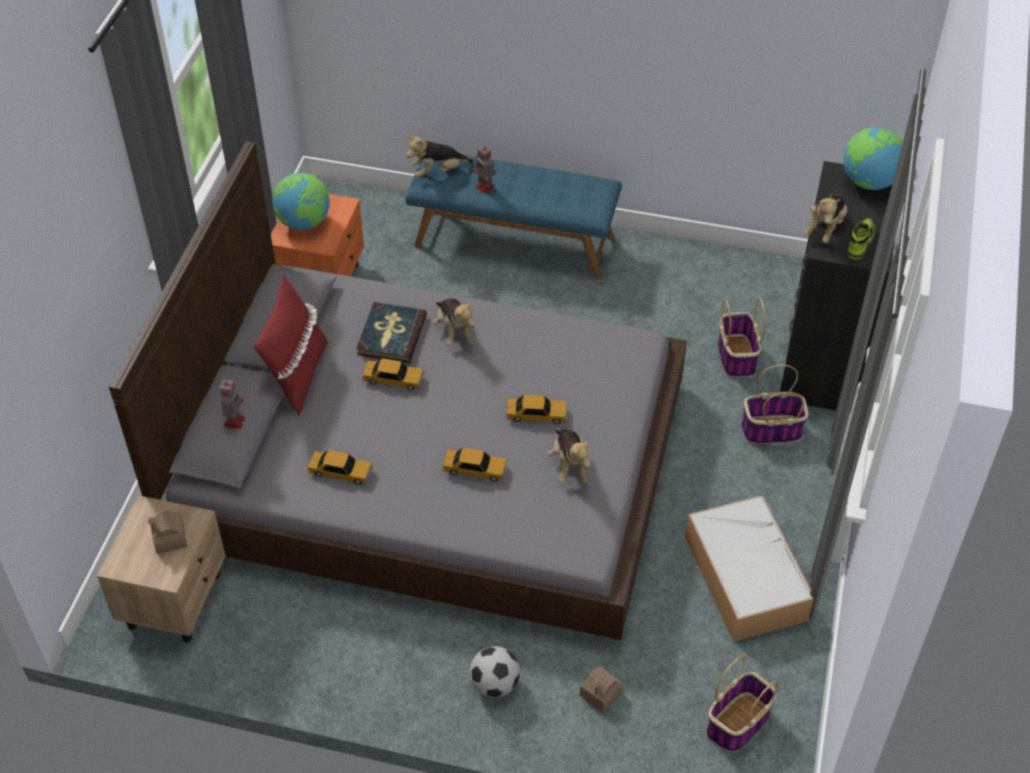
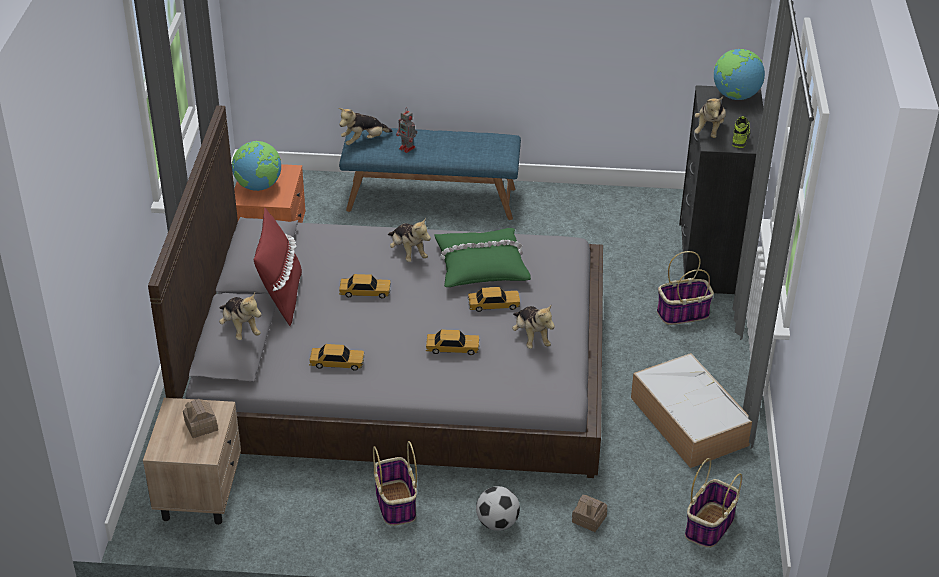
camera: 10 degrees left, 10 degrees down
toy robot [220,378,245,429] -> plush toy [219,293,261,340]
book [356,302,427,363] -> none
basket [718,298,766,378] -> basket moved to [373,441,417,526]
none -> green pillow [434,228,531,287]

